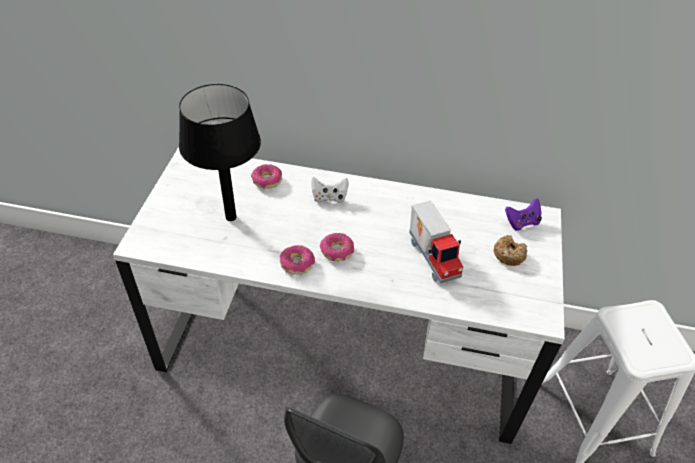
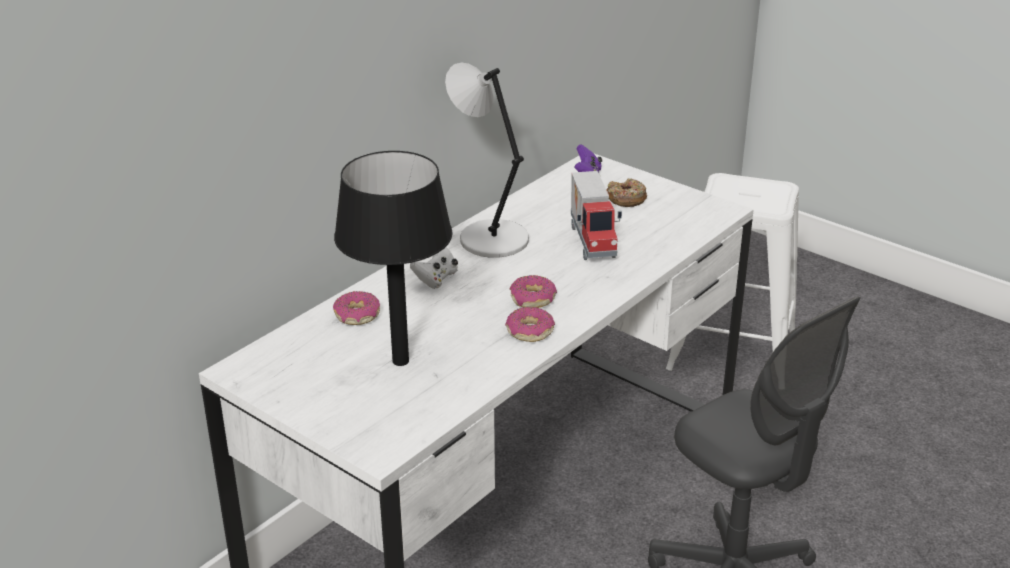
camera: 60 degrees left, 15 degrees down
toy truck [409,200,463,284] -> toy truck turned 75 degrees clockwise [571,171,622,260]
none -> grey table lamp [445,62,529,258]

